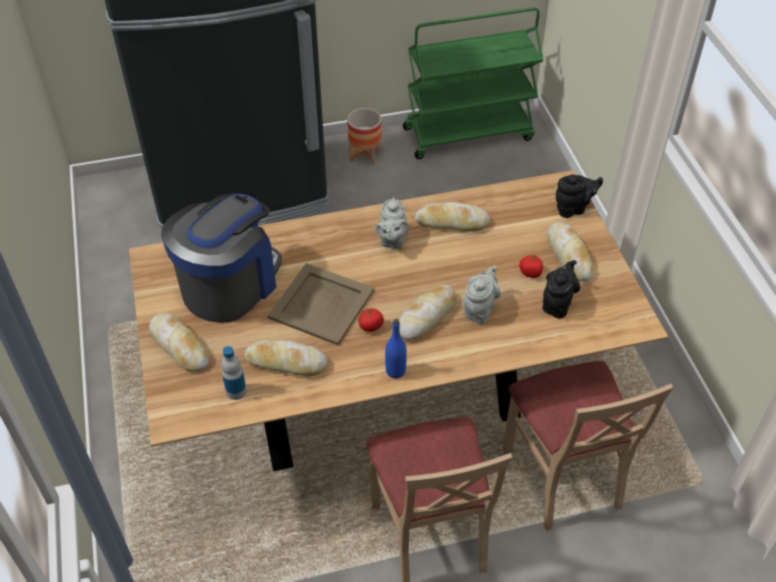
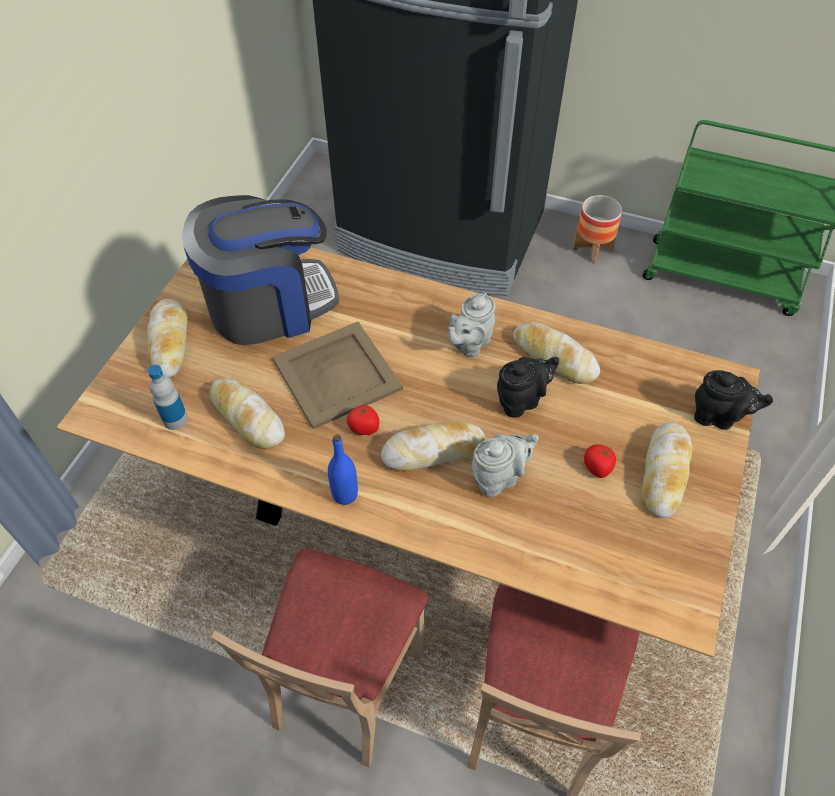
camera: 35 degrees right, 5 degrees up
black teapot [542,260,580,319] -> black teapot moved to [497,357,559,418]

